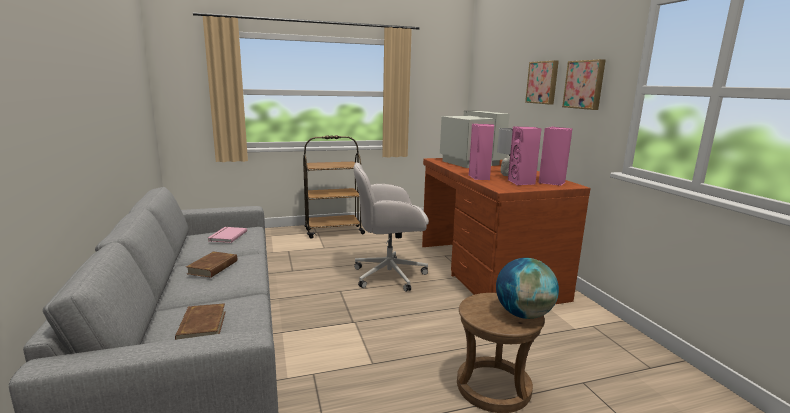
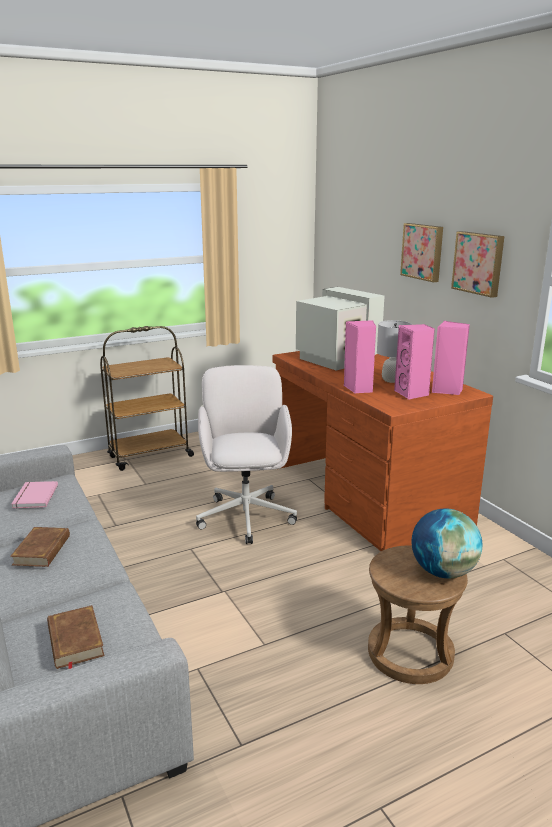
camera: 10 degrees left, 5 degrees up
white office chair [354,162,429,292] -> white office chair turned 105 degrees clockwise [196,365,297,544]

